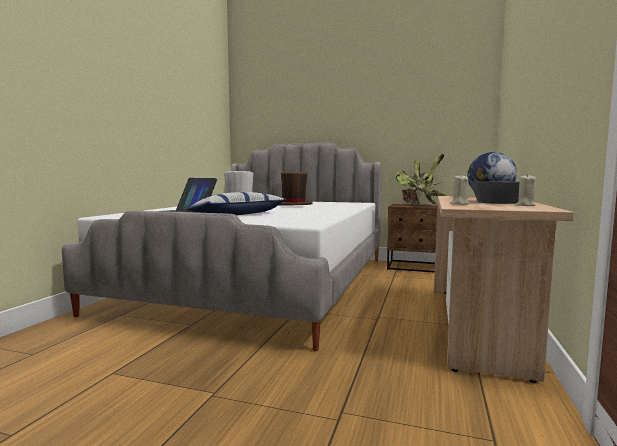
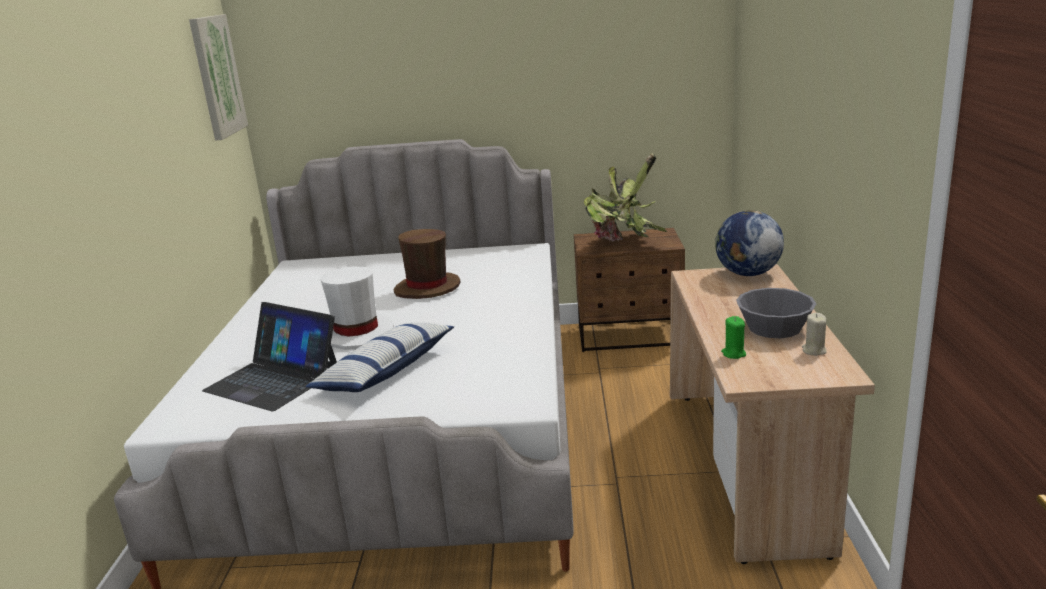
camera: 15 degrees left, 15 degrees up
beige candle [450,176,469,205] -> green candle [721,316,746,359]
none -> picture [189,14,248,141]

